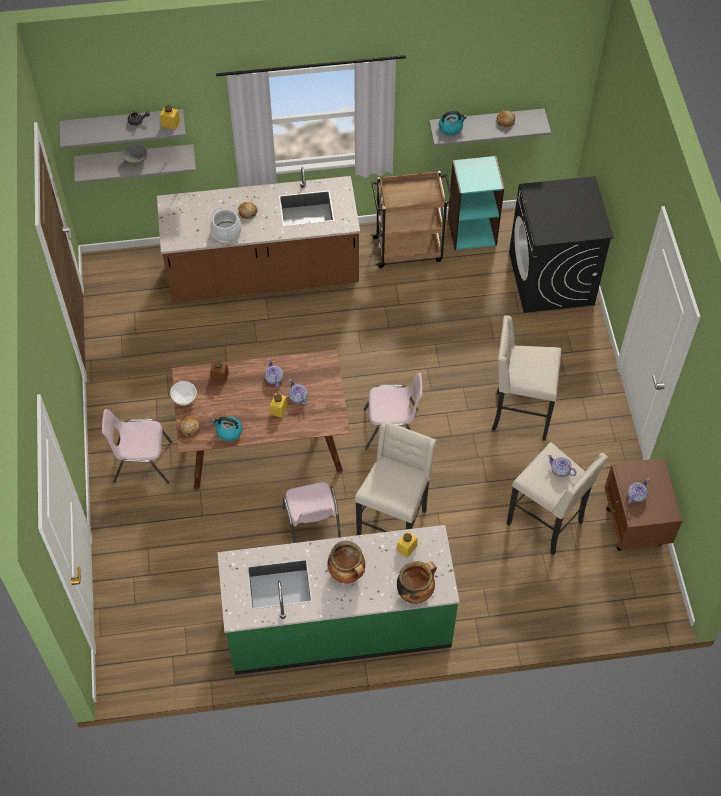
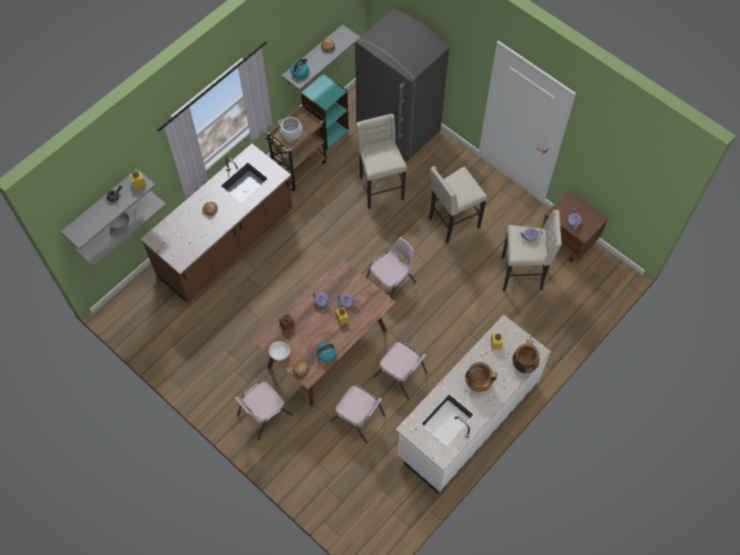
camera: 40 degrees left, 5 degrees up
cooking pot [210,207,242,241] -> cooking pot moved to [278,117,303,141]
green counter [217,525,460,675] -> white counter [396,314,551,494]
beige stool [355,421,436,535] -> beige stool moved to [357,114,407,209]
black washing machine [509,176,614,313] -> grey fridge [355,9,449,162]
none -> pink chair [330,386,386,443]

